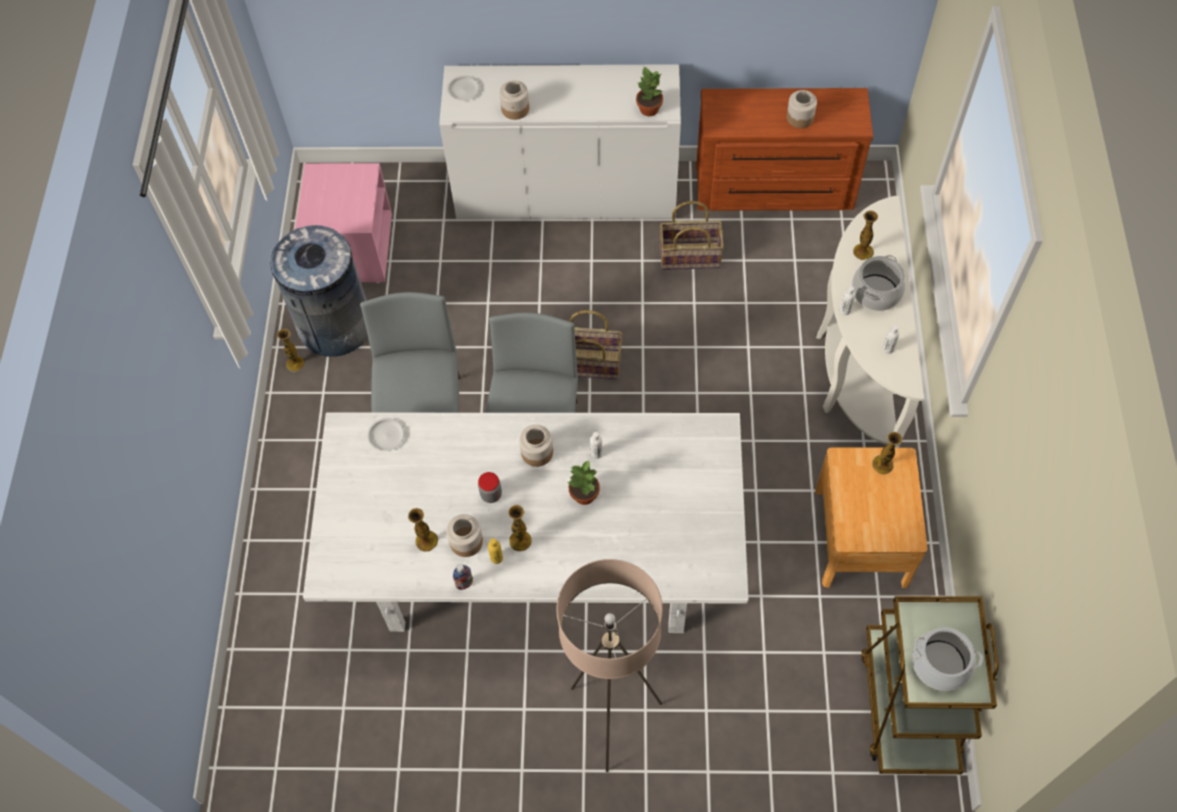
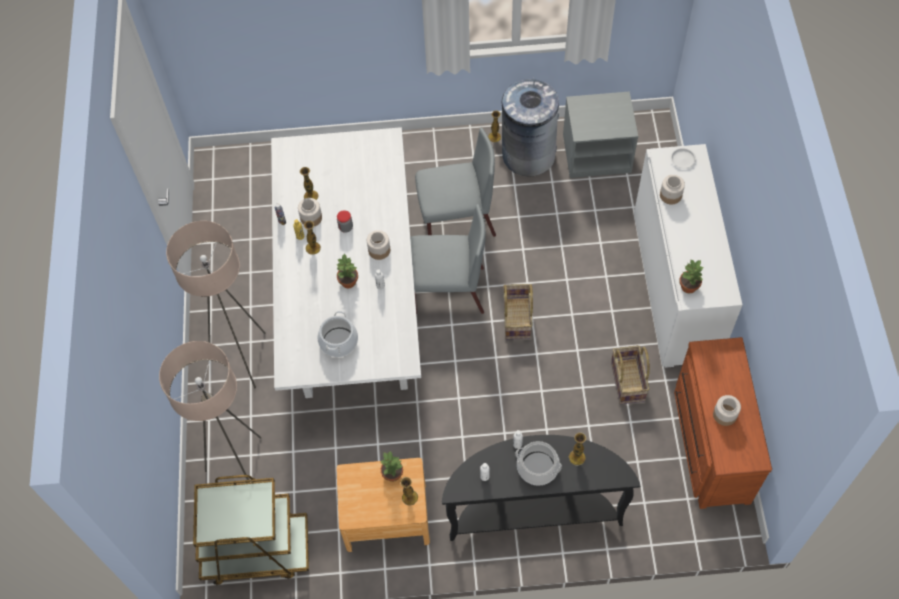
camera: 85 degrees right, 0 degrees up
pink nightstand [295,163,392,283] -> grey nightstand [563,91,638,178]
white plate [367,418,405,451] -> none
white console table [816,196,924,448] -> black console table [442,435,640,541]
cooking pot [912,627,983,691] -> cooking pot moved to [317,311,358,357]
none -> beige floor lamp [159,341,262,480]
none -> potted plant [380,451,403,482]

